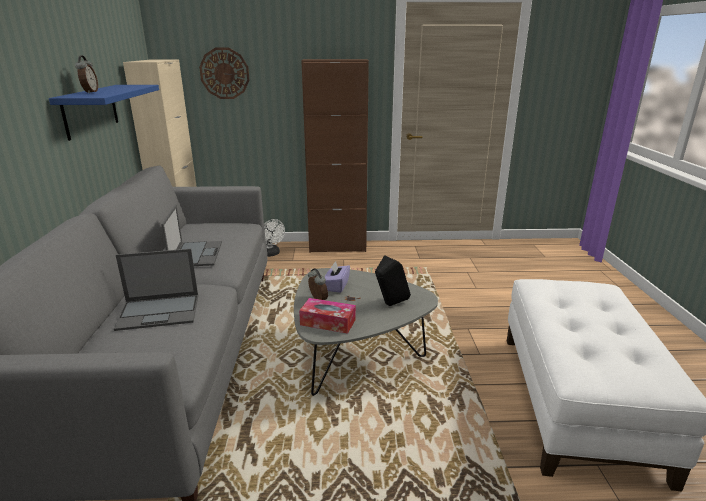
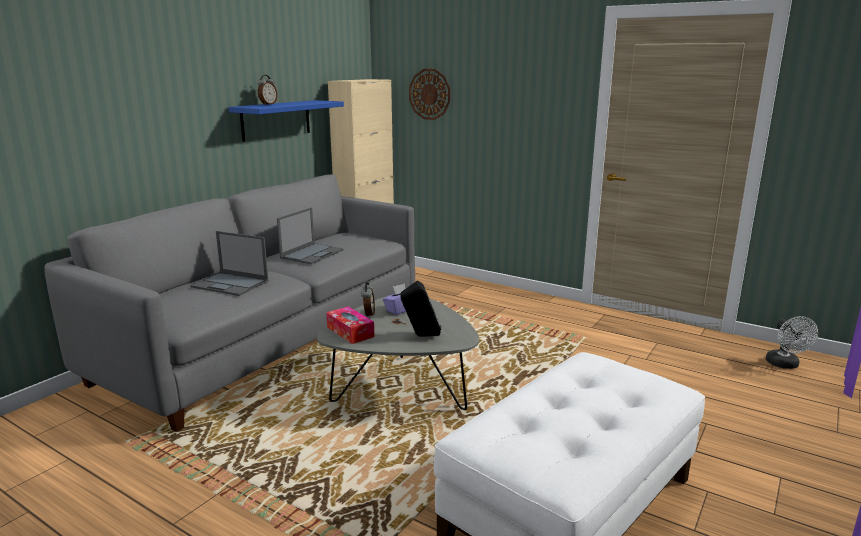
camera: 35 degrees right, 5 degrees down
white fan [264,219,285,257] -> white fan moved to [766,316,818,369]
brown cabinet [301,59,369,253] -> none

